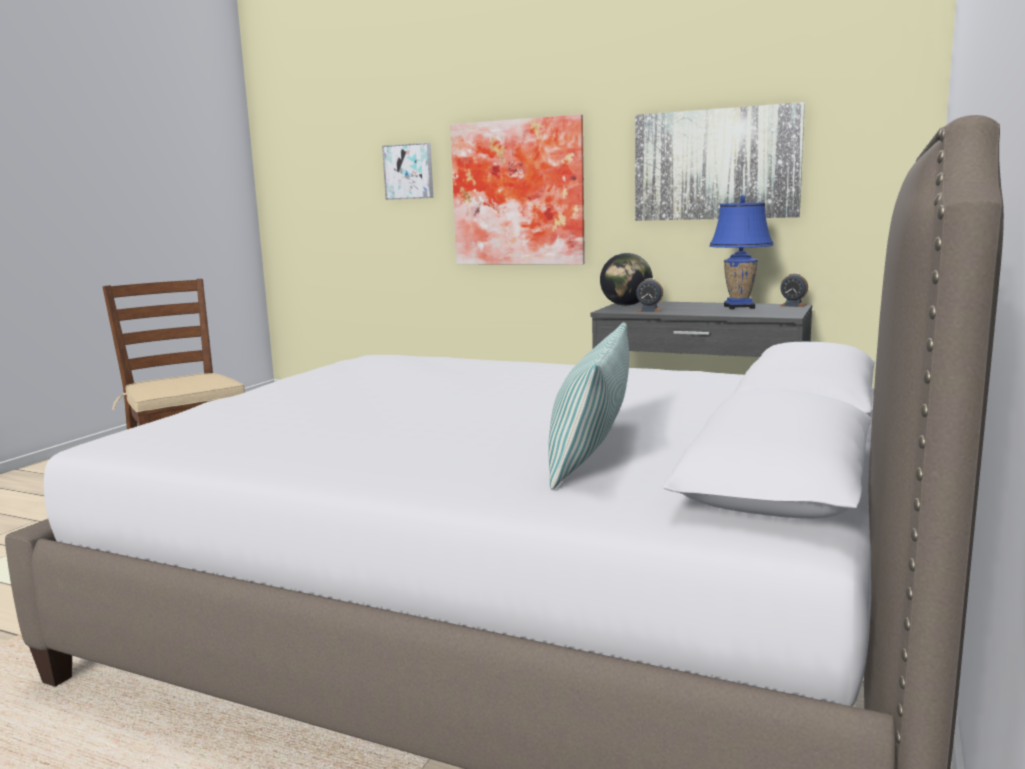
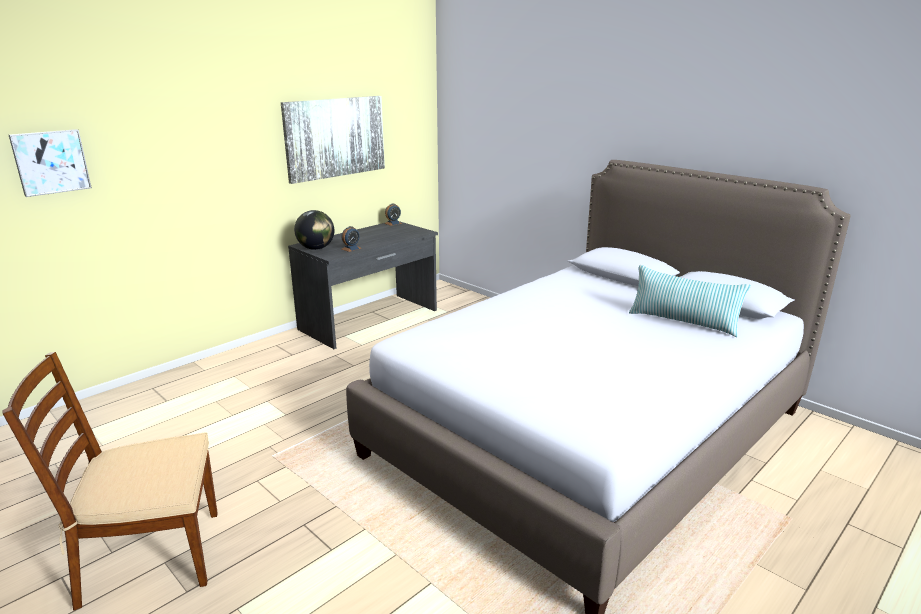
camera: 70 degrees left, 10 degrees up
picture [450,114,585,265] -> none
blue table lamp [709,195,774,310] -> none

